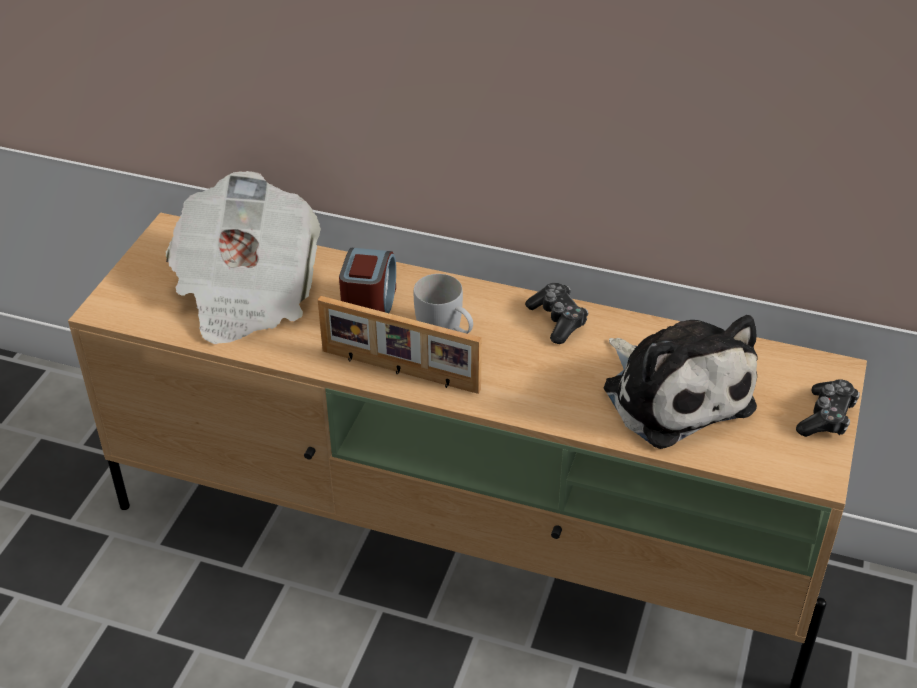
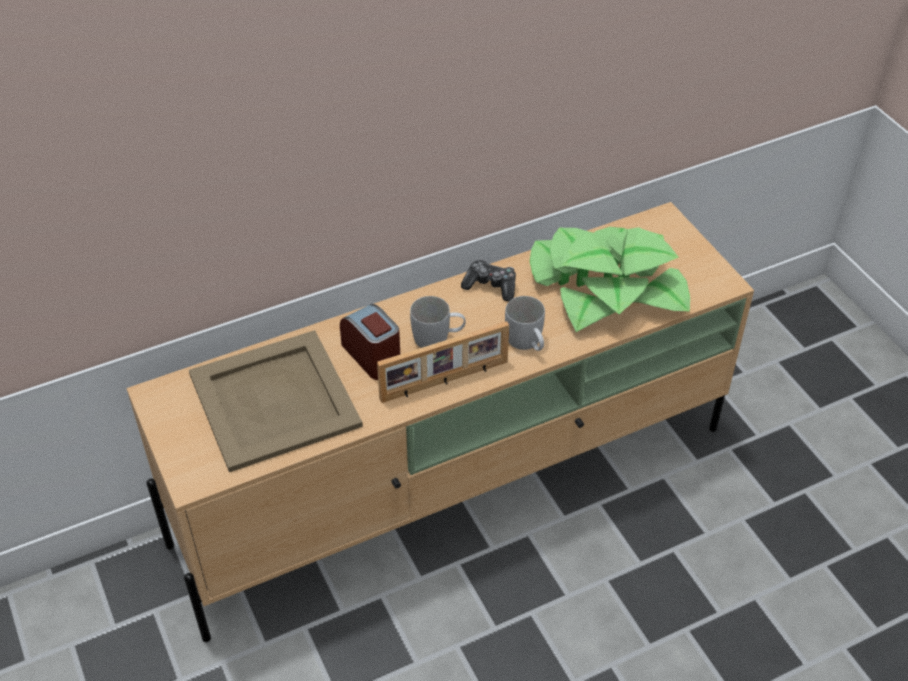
camera: 45 degrees left, 5 degrees up
newspaper [166,171,321,344] -> beige tray [189,330,363,472]
plush toy [604,315,758,449] -> potted plant [530,227,690,332]
game controller [796,379,860,437] -> none
none -> white mug [505,296,545,351]

